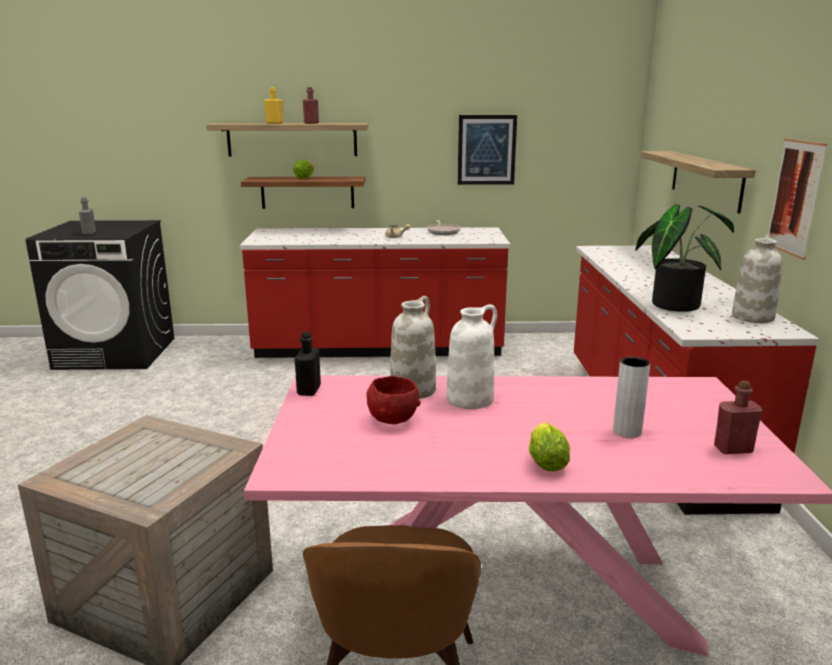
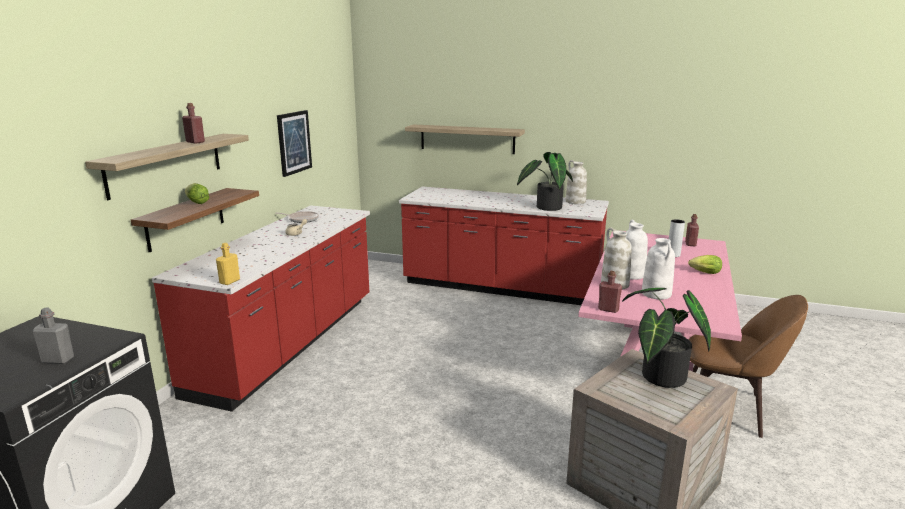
camera: 70 degrees left, 0 degrees up
yellow bottle [264,87,284,124] -> yellow bottle moved to [216,243,240,285]
black bottle [295,332,321,396] -> red bottle [598,271,622,313]
red bowl [366,376,421,424] -> white vase [642,238,675,300]
picture [768,139,827,260] -> none
none -> potted plant [622,288,711,388]

